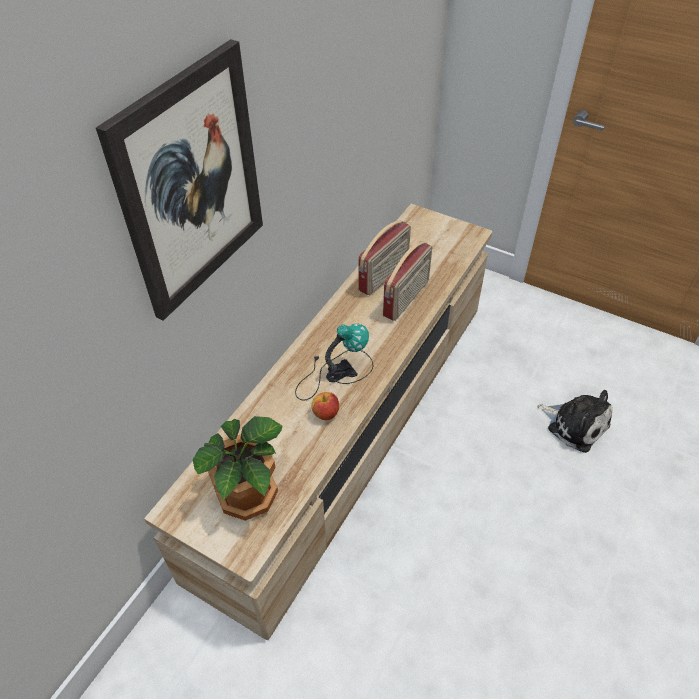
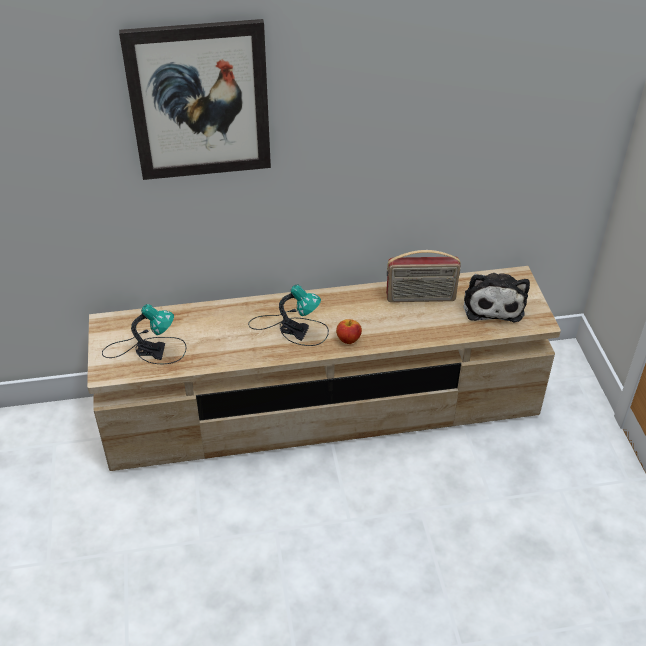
camera: 50 degrees right, 5 degrees down
potted plant [193,416,282,521] -> table lamp [102,304,187,364]
apple [312,392,339,420] -> apple moved to [336,319,362,344]
radio [383,241,432,321] -> none
plush toy [537,390,612,453] -> plush toy moved to [464,273,530,322]

